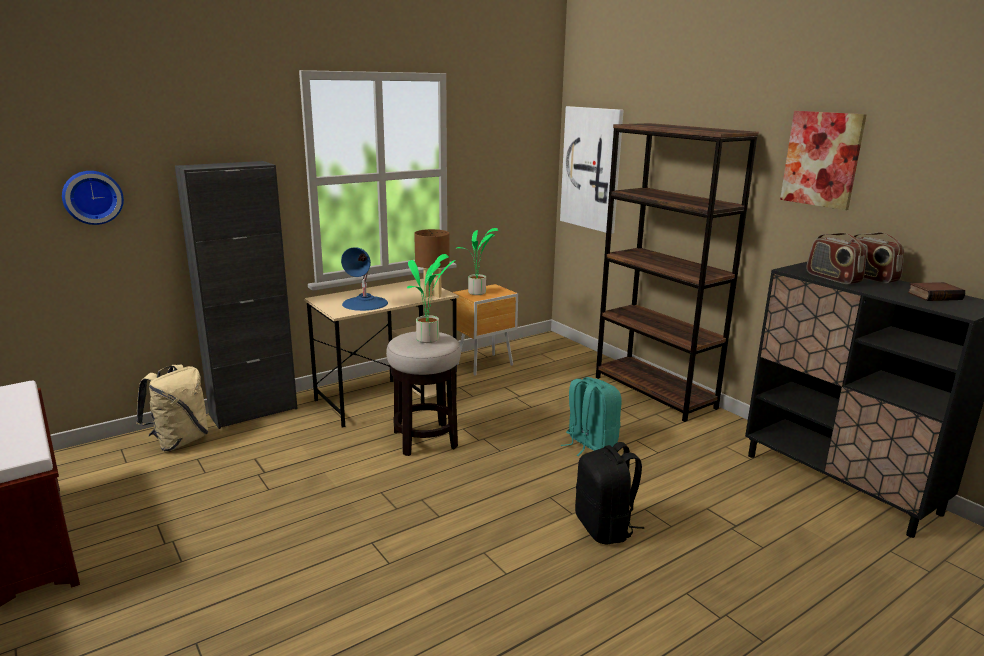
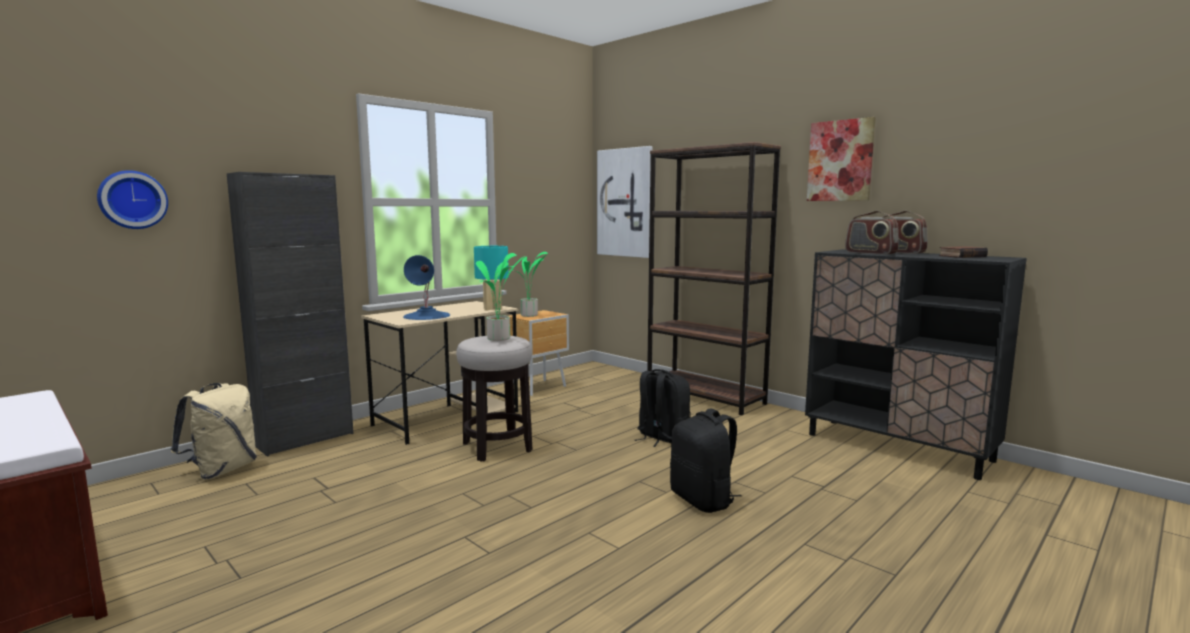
camera: 10 degrees left, 10 degrees down
brown table lamp [414,229,450,298] -> turquoise table lamp [474,246,509,311]
turquoise backpack [561,377,622,456] -> black backpack [635,369,691,447]

